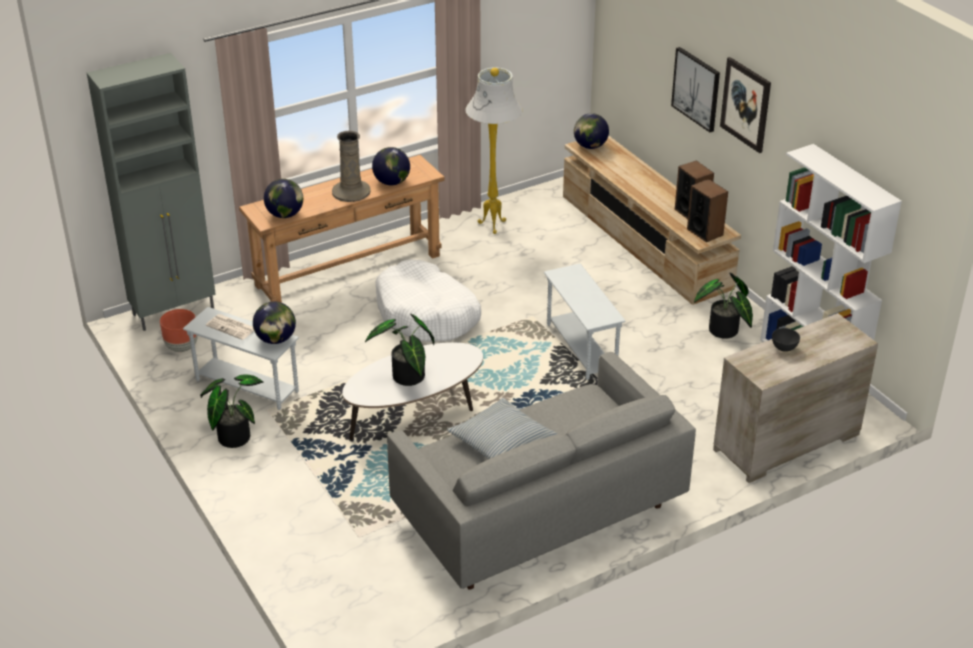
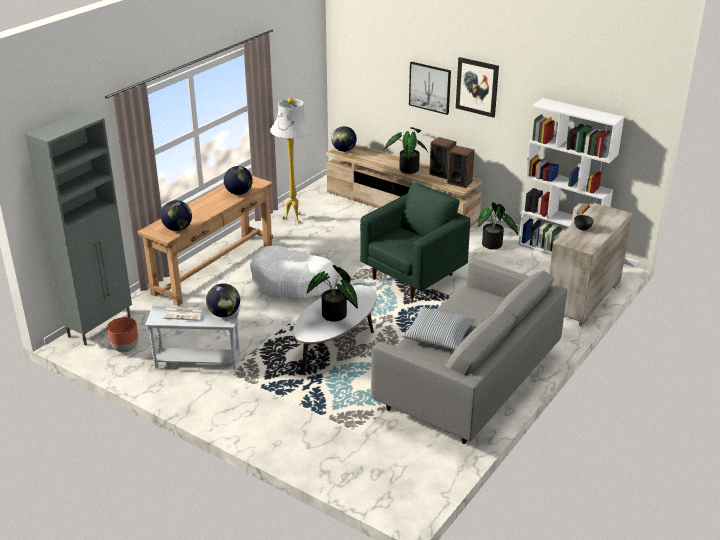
camera: 25 degrees left, 5 degrees down
potted plant [200,374,264,448] -> potted plant moved to [384,127,428,174]
beige vase [332,131,371,202] -> none
white side table [544,264,626,380] -> green armchair [360,182,470,299]

